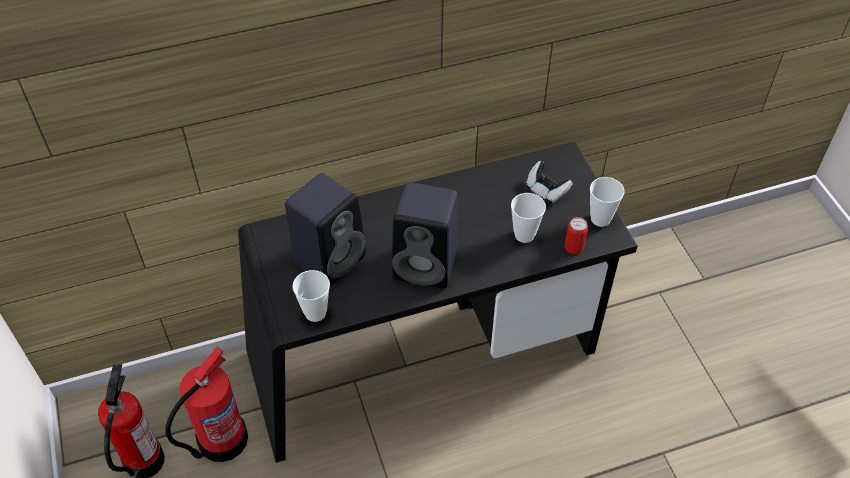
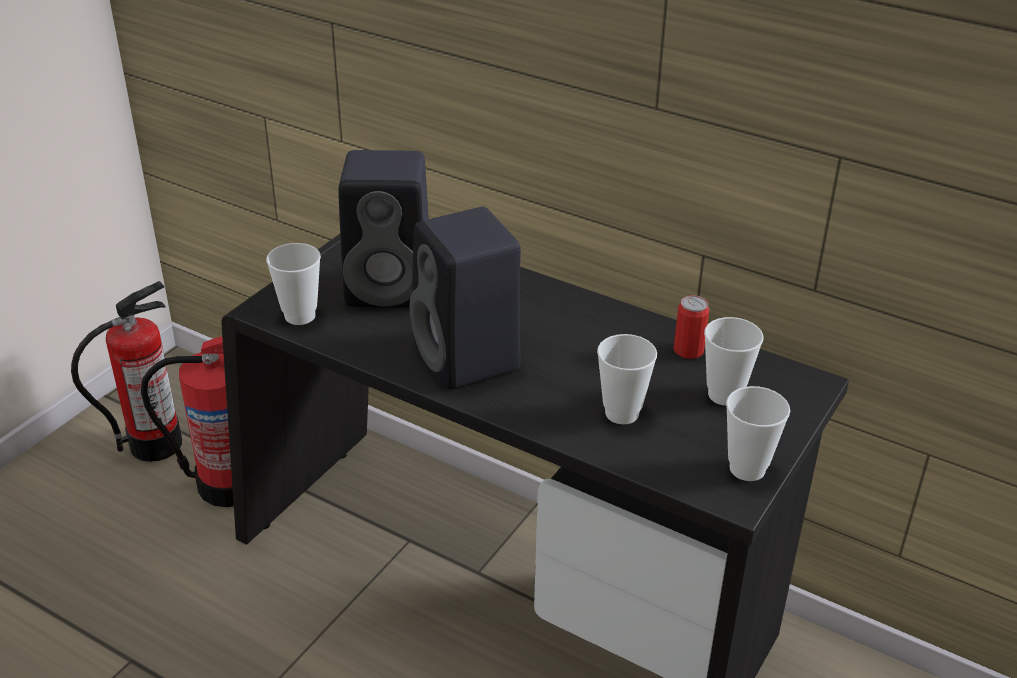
camera: 50 degrees right, 15 degrees down
game controller [526,161,573,204] -> cup [704,317,764,406]
can [565,217,588,254] -> can moved to [674,295,709,359]

